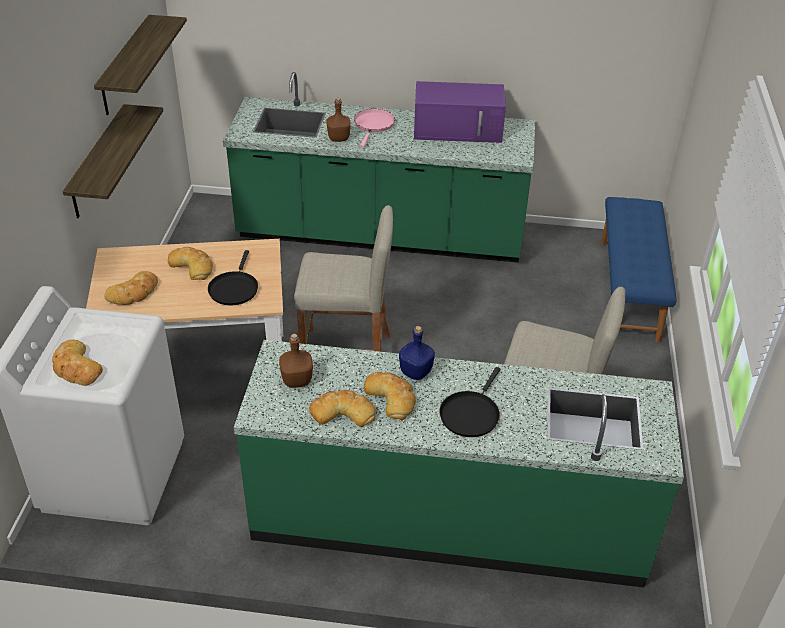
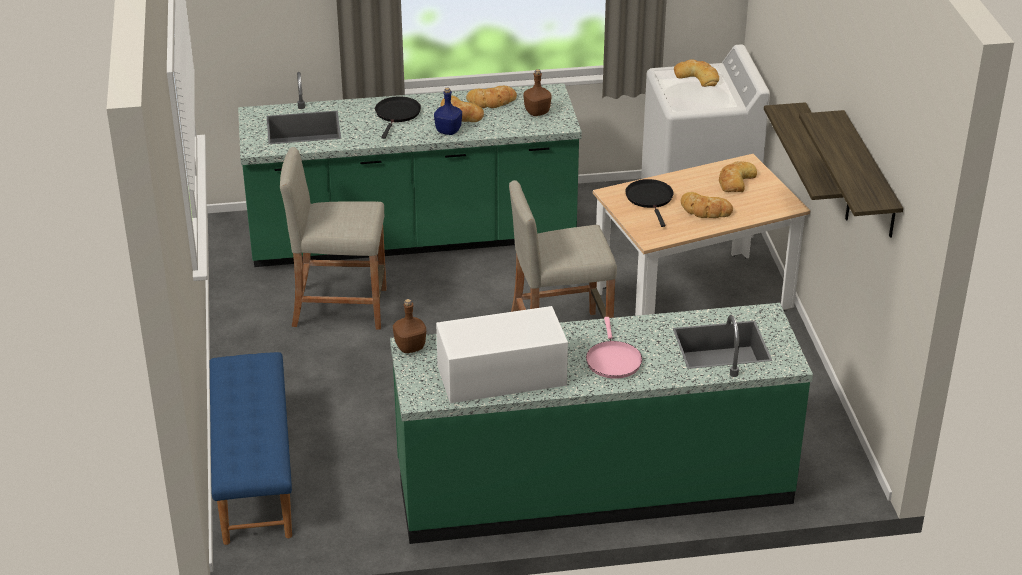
camera: 165 degrees right, 5 degrees down
brown bottle [326,98,351,142] -> brown bottle moved to [393,299,426,353]
purple microwave [414,81,506,143] -> white microwave [436,306,568,403]

